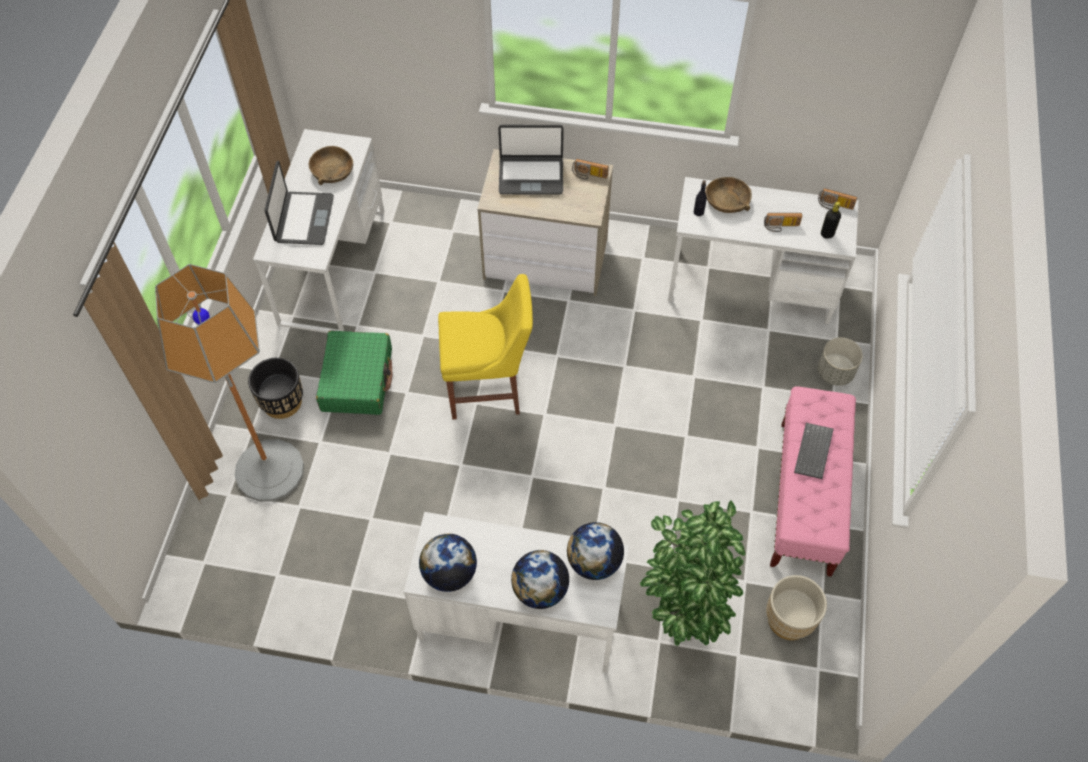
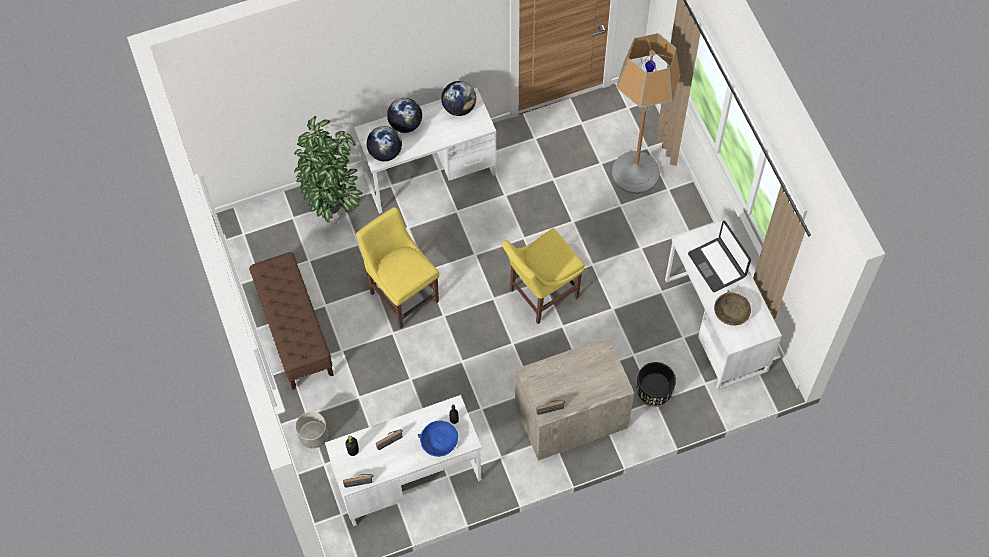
camera: 150 degrees right, 5 degrees up
black planter [248,358,303,419] -> black planter moved to [637,362,676,407]
green suitcase [316,330,392,415] -> none
laptop [498,125,564,195] -> none
brown bowl [705,177,752,213] -> blue bowl [418,421,458,457]
beige planter [766,575,827,640] -> none
pink bench [770,386,856,576] -> brown bench [249,252,334,390]
keyboard [794,423,834,479] -> none
none -> yellow chair [356,207,439,329]

